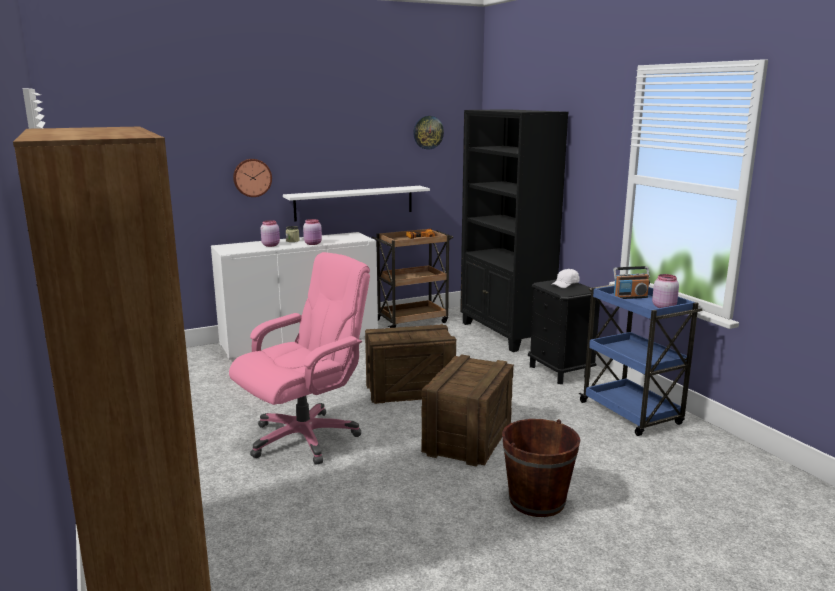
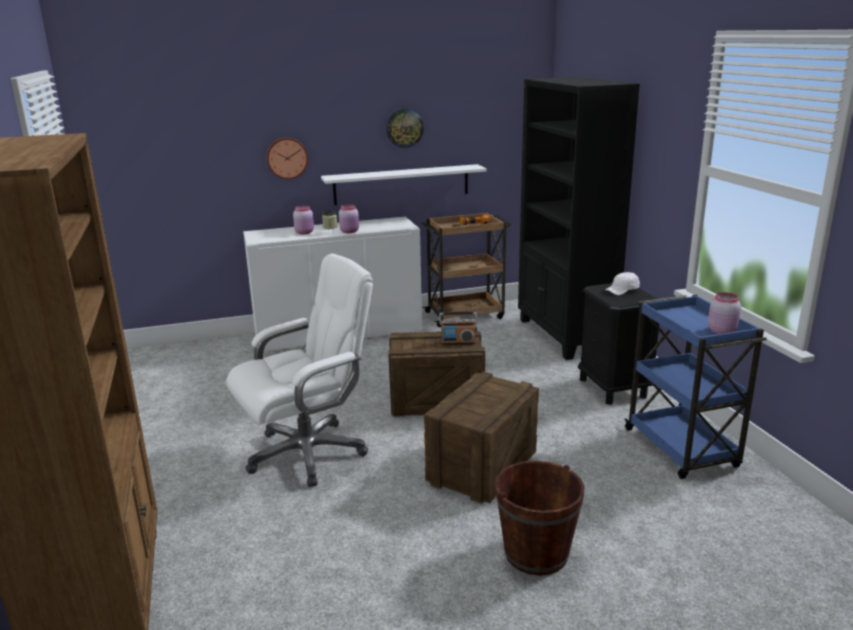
camera: 10 degrees right, 5 degrees up
pink office chair [229,252,370,465] -> white office chair [226,253,373,487]
wall clock [413,116,444,149] -> wall clock moved to [386,109,424,148]
radio [613,266,650,299] -> radio moved to [439,312,477,345]

